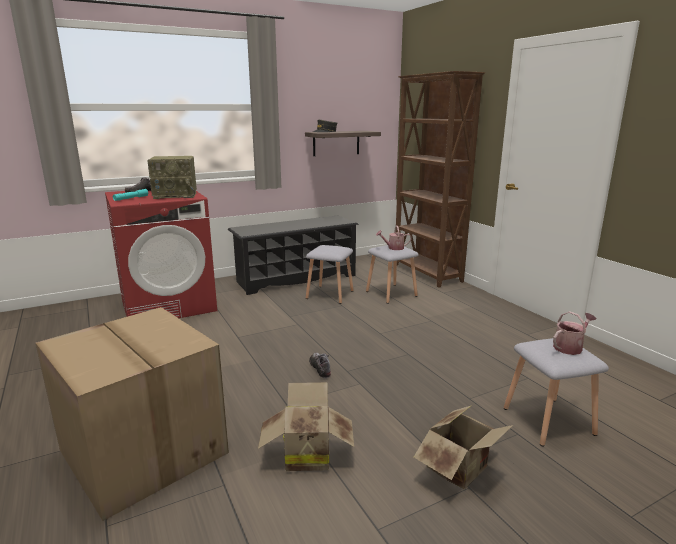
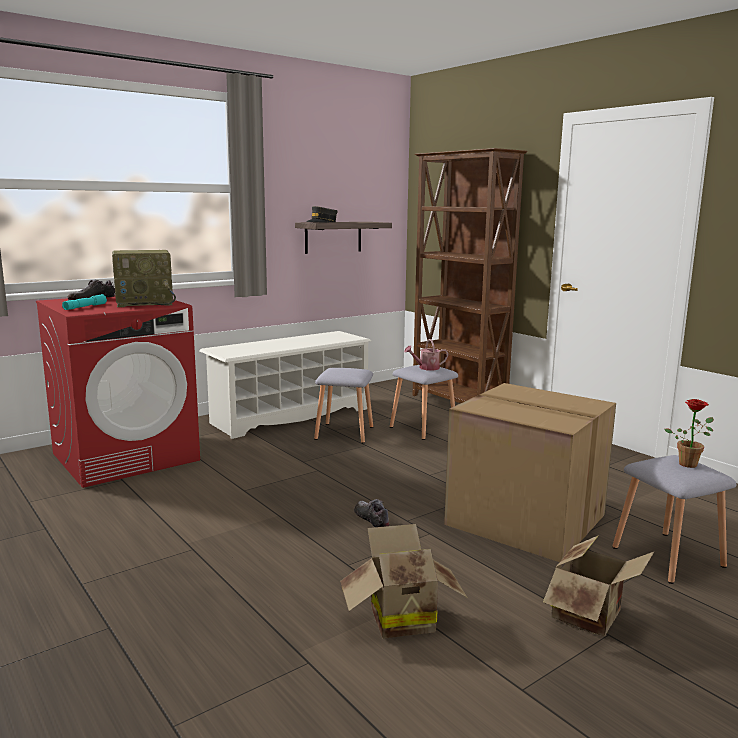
camera: 10 degrees left, 5 degrees down
cardboard box [35,307,229,521] -> cardboard box moved to [444,383,616,562]
black shoe rack [228,215,359,295] -> white shoe rack [199,331,371,439]
watering can [553,311,597,355] -> potted plant [664,399,714,468]

